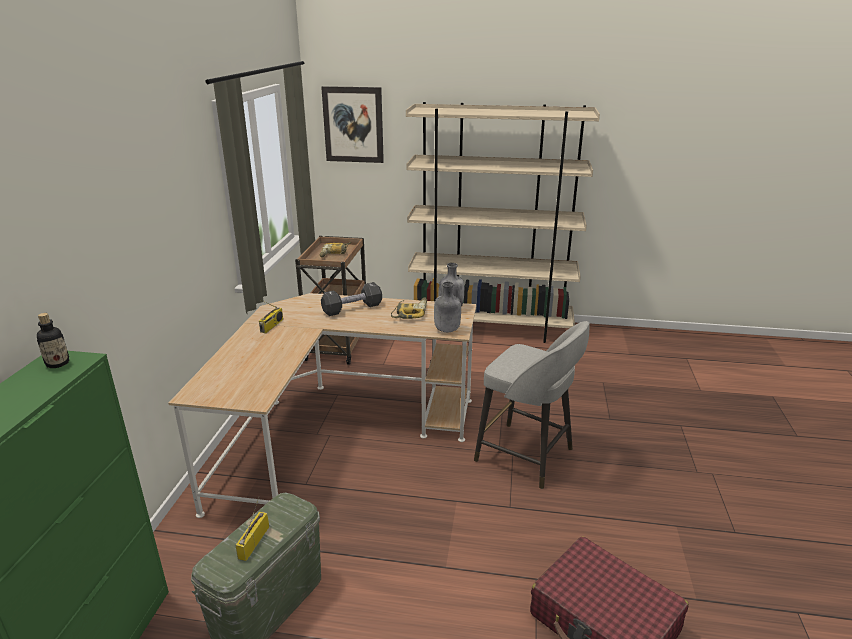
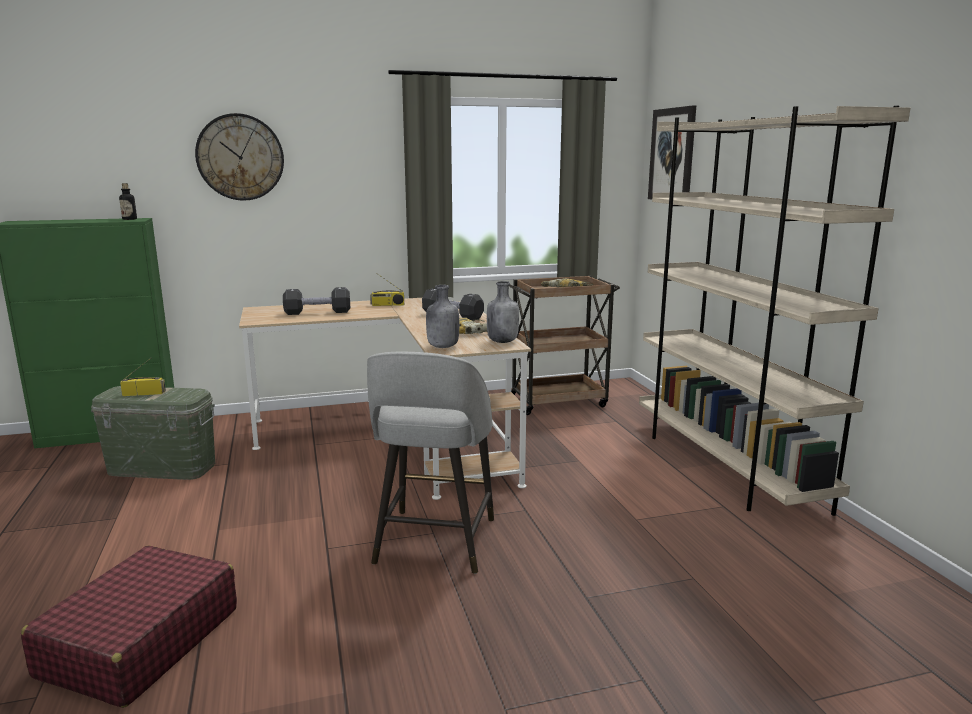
camera: 65 degrees right, 10 degrees down
none -> wall clock [195,113,284,201]
none -> black dumbbell [283,287,350,315]

